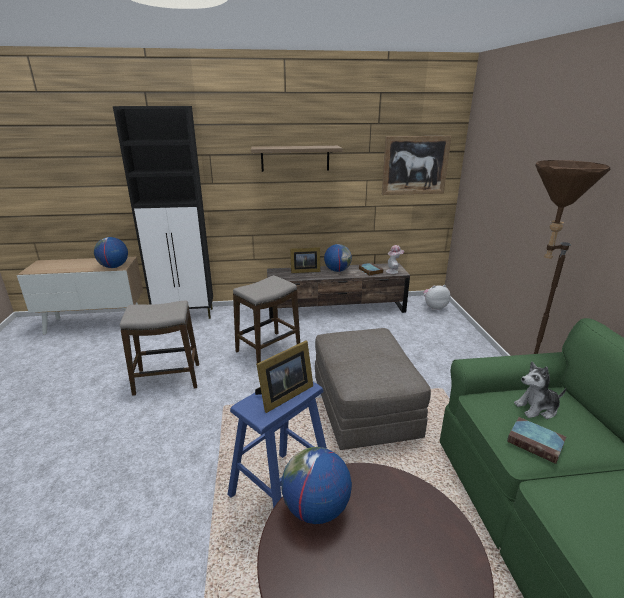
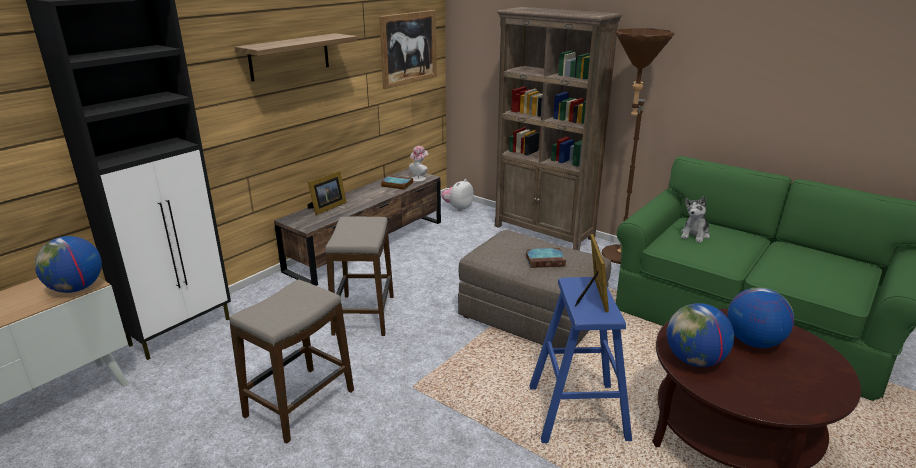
camera: 45 degrees left, 0 degrees up
globe [324,244,352,272] -> globe moved to [727,287,794,348]
book [507,417,566,464] -> book moved to [526,248,566,268]
none -> brown bookcase [495,7,622,251]

